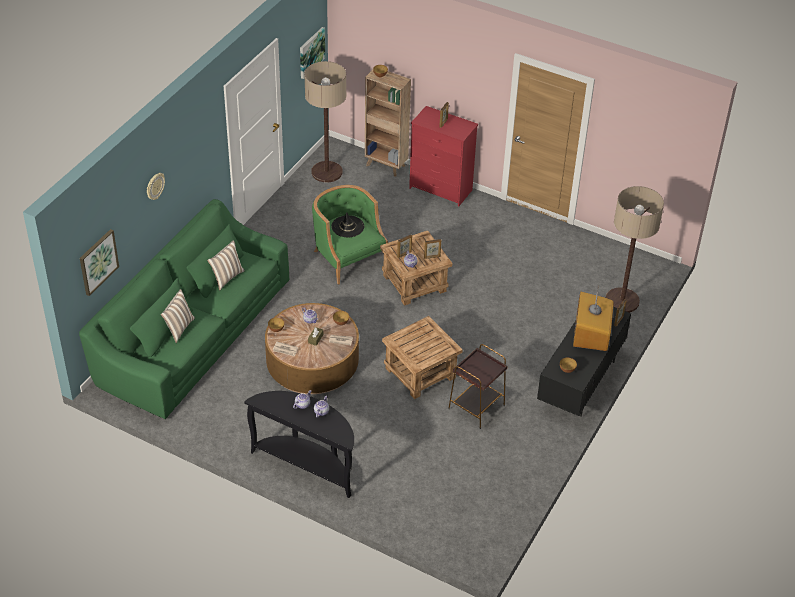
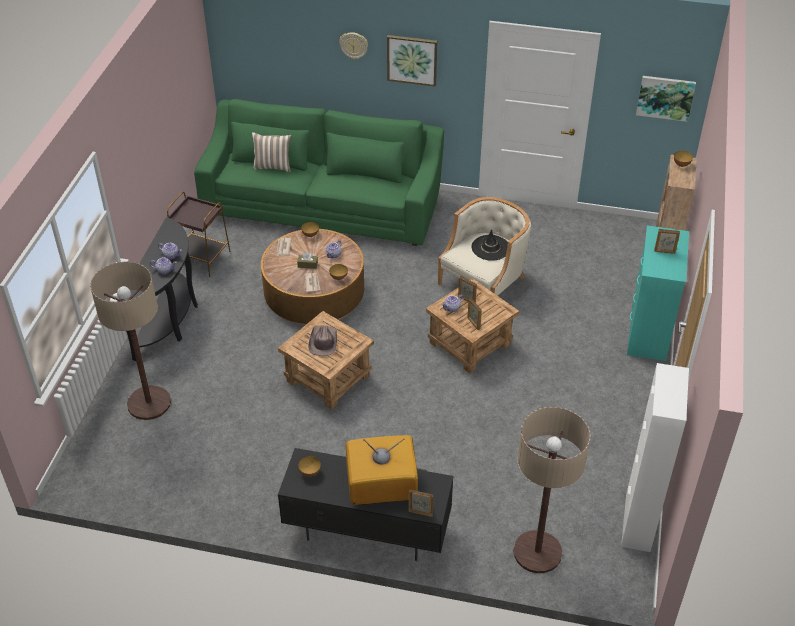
camera: 75 degrees right, 0 degrees up
picture [80,229,119,296] -> picture moved to [387,35,437,87]
pillow [207,240,245,291] -> none
floor lamp [304,61,346,182] -> floor lamp moved to [90,262,171,420]
green armchair [312,185,388,285] -> beige armchair [438,197,531,295]
red dresser [409,106,478,207] -> turquoise dresser [627,225,689,361]
brown side table [448,344,507,429] -> brown side table moved to [167,192,231,277]
none -> brown hat [308,325,337,356]
none -> white cabinet [621,363,689,552]

